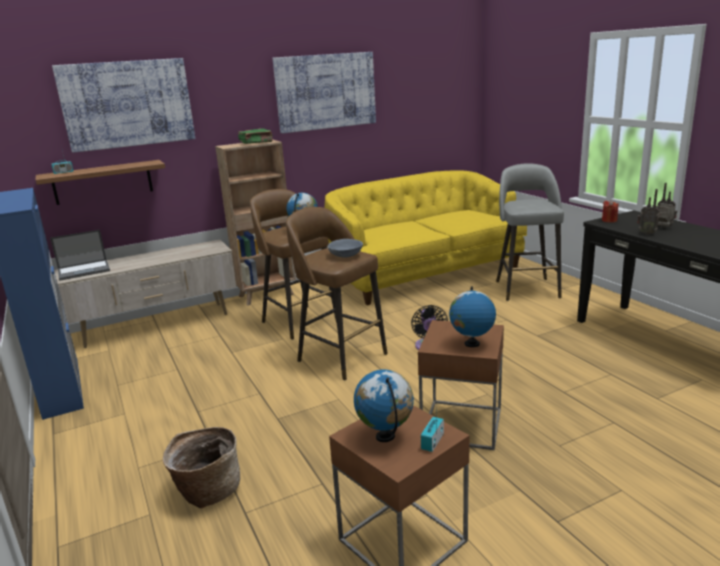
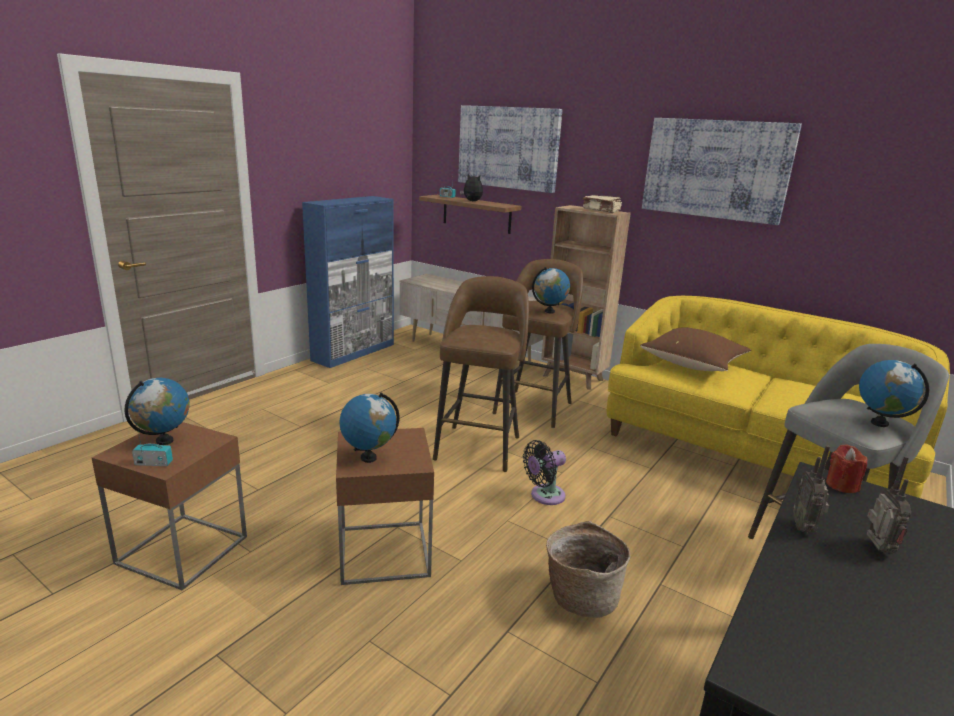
camera: 60 degrees right, 0 degrees up
laptop [50,230,110,281] -> none
basket [163,427,240,508] -> basket moved to [546,521,630,618]
green book [238,128,273,144] -> beige book [583,195,622,213]
grey bowl [328,239,363,258] -> none
none -> plush toy [460,173,483,201]
none -> brown pillow [640,327,751,371]
none -> globe [859,360,929,427]

